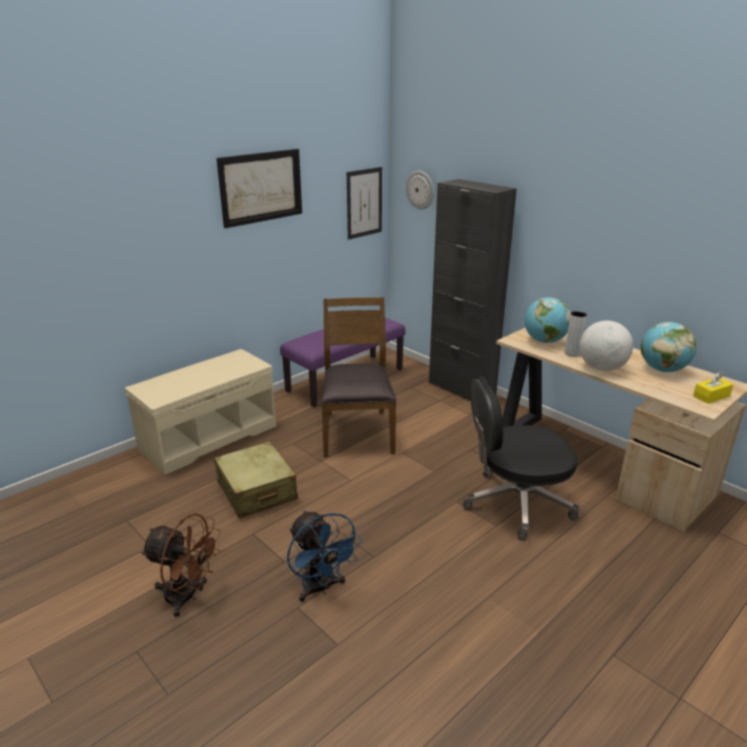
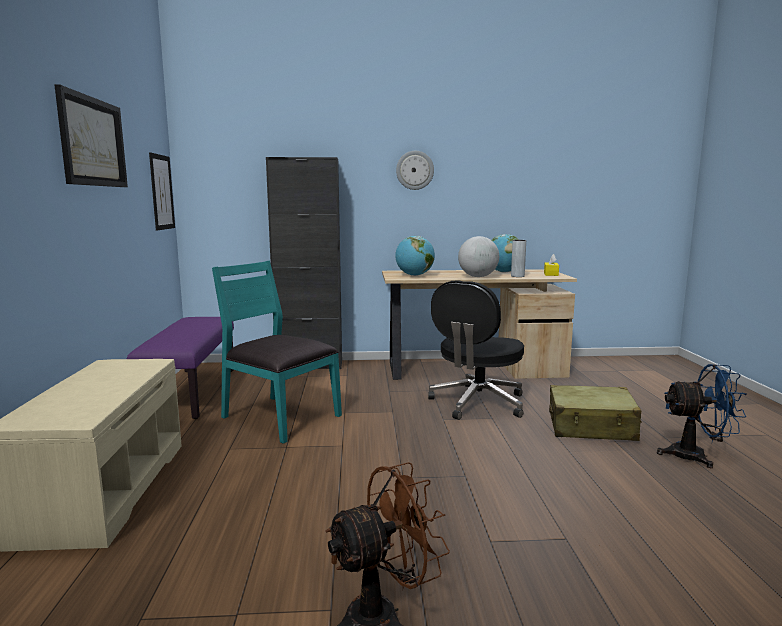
camera: 50 degrees left, 15 degrees down
beige suitcase [214,441,298,518] -> beige suitcase moved to [549,385,642,441]
blue fan [287,510,363,602] -> blue fan moved to [657,364,747,468]
brown chair [321,297,397,457] -> turquoise chair [212,261,342,444]
wall clock [406,171,434,209] -> wall clock moved to [396,151,434,190]
grey vase [565,311,587,357] -> grey vase moved to [511,240,526,277]

